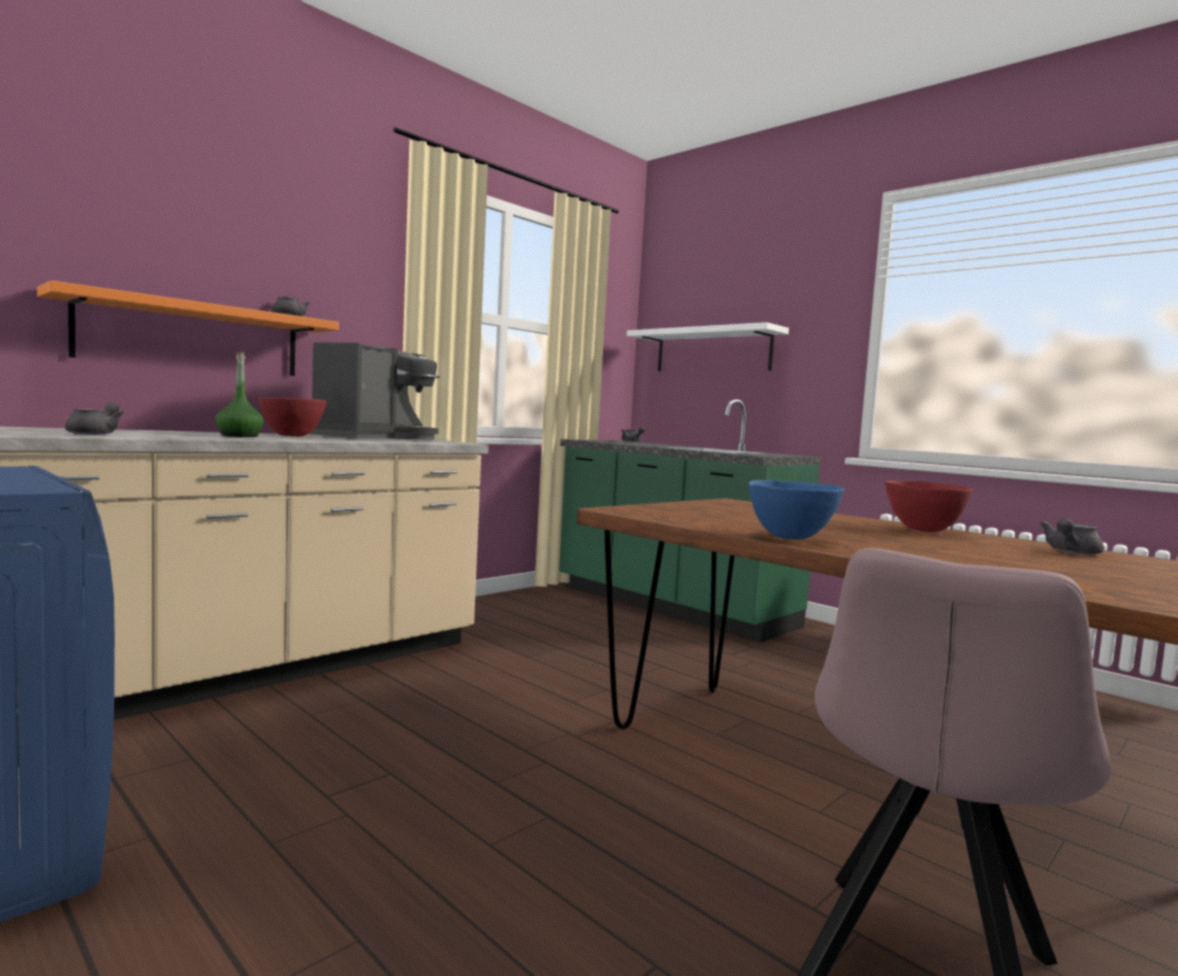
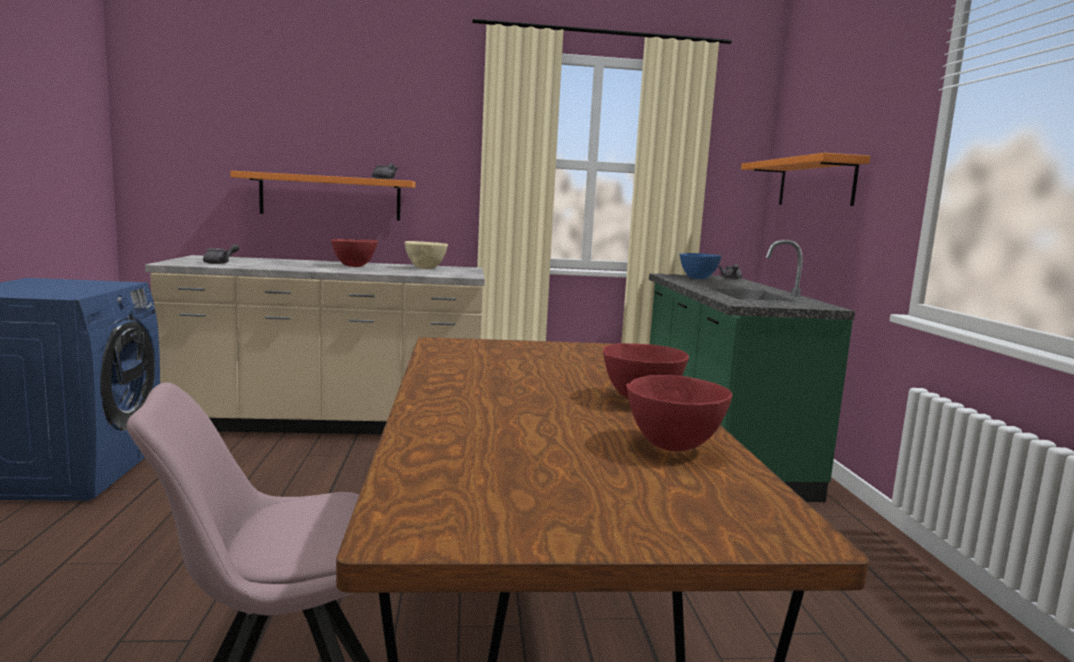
camera: 40 degrees right, 5 degrees up
green bottle [216,352,264,437] -> none
coffee machine [311,343,440,440] -> beige bowl [405,241,448,269]
white shelf [627,322,789,371] -> orange shelf [741,153,870,206]
blue bowl [749,480,844,540] -> blue bowl moved to [680,253,721,279]
grey teapot [1040,518,1104,555] -> red bowl [626,375,732,451]

